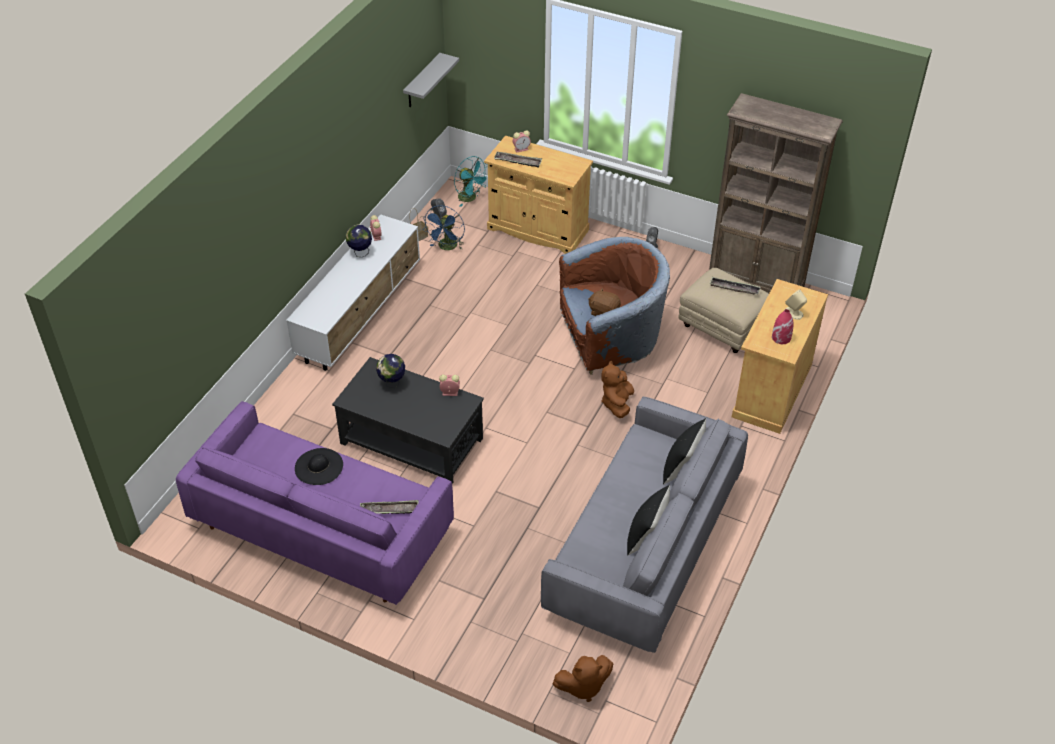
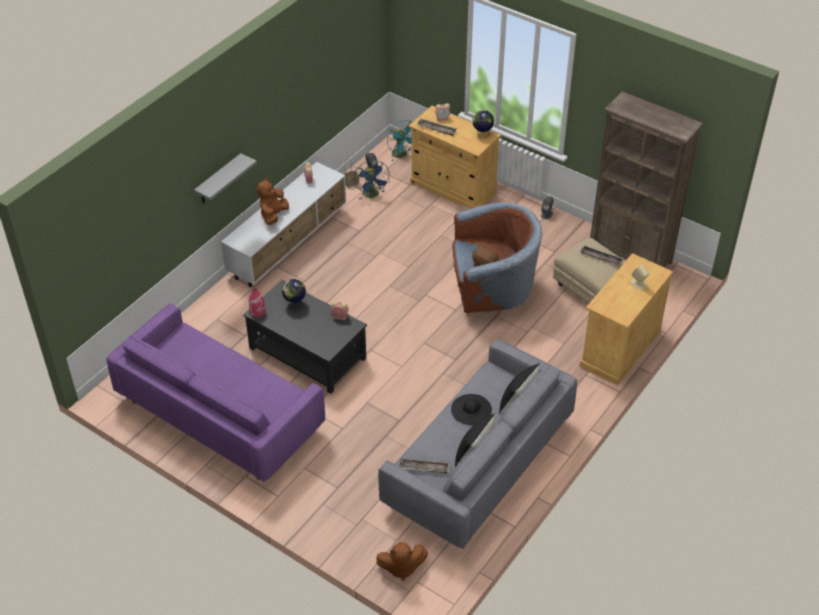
camera: 10 degrees right, 0 degrees up
black hat [295,448,343,485] -> black hat moved to [451,394,492,425]
globe [345,224,372,257] -> globe moved to [473,110,494,138]
tray [360,500,419,514] -> tray moved to [399,459,449,474]
grey shelf [403,53,459,107] -> grey shelf moved to [194,153,257,204]
blue fan [423,205,465,250] -> blue fan turned 45 degrees counterclockwise [354,160,390,200]
brown plush toy [602,361,634,418] -> brown plush toy moved to [257,178,289,225]
red vase [772,309,793,344] -> red vase moved to [249,289,266,317]

